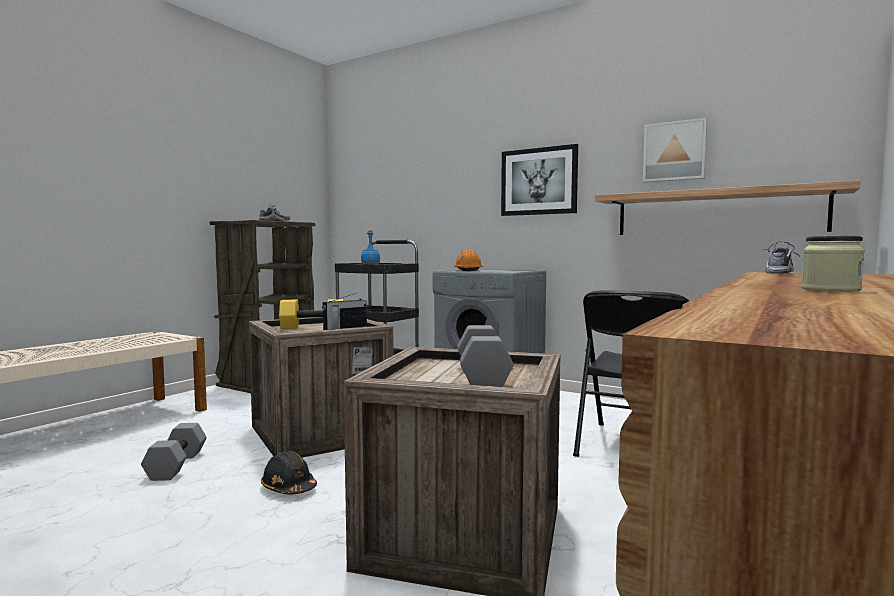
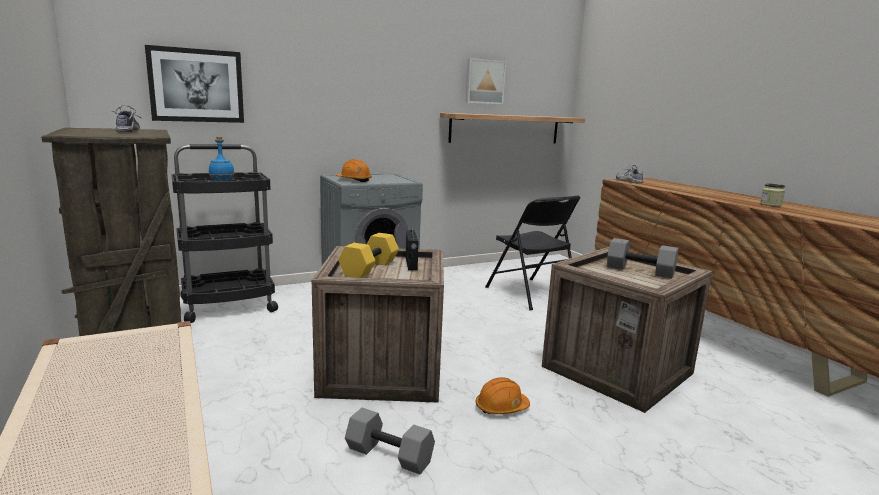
camera: 60 degrees left, 10 degrees up
black hard hat [261,451,317,495] -> orange hard hat [476,377,530,414]
picture [501,144,578,216] -> picture moved to [145,45,244,123]

